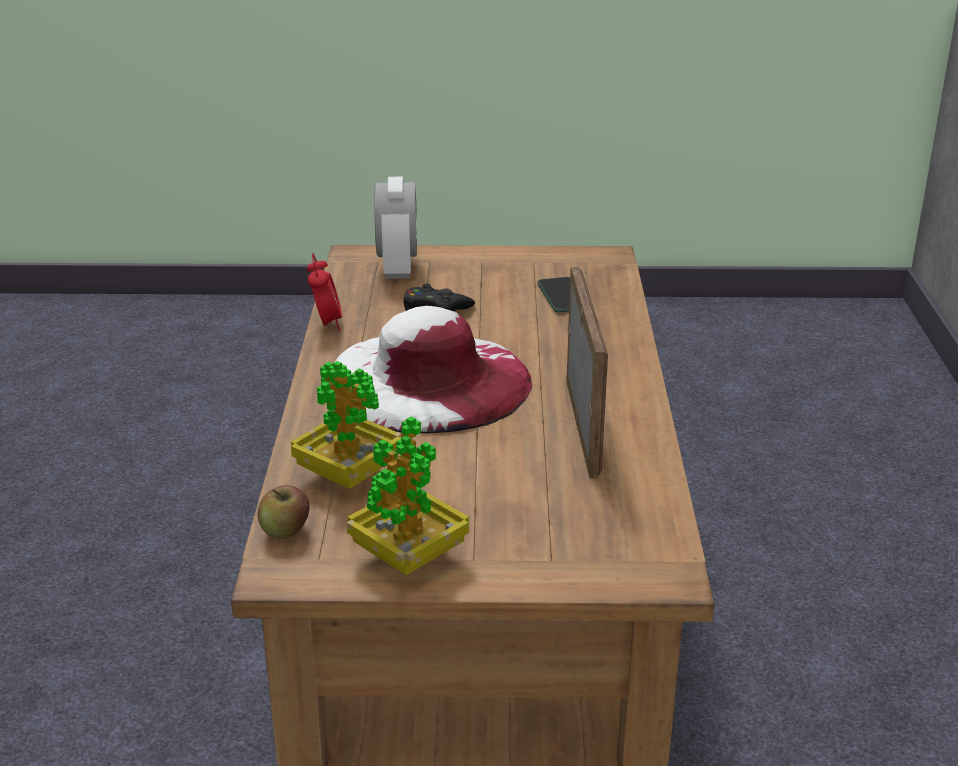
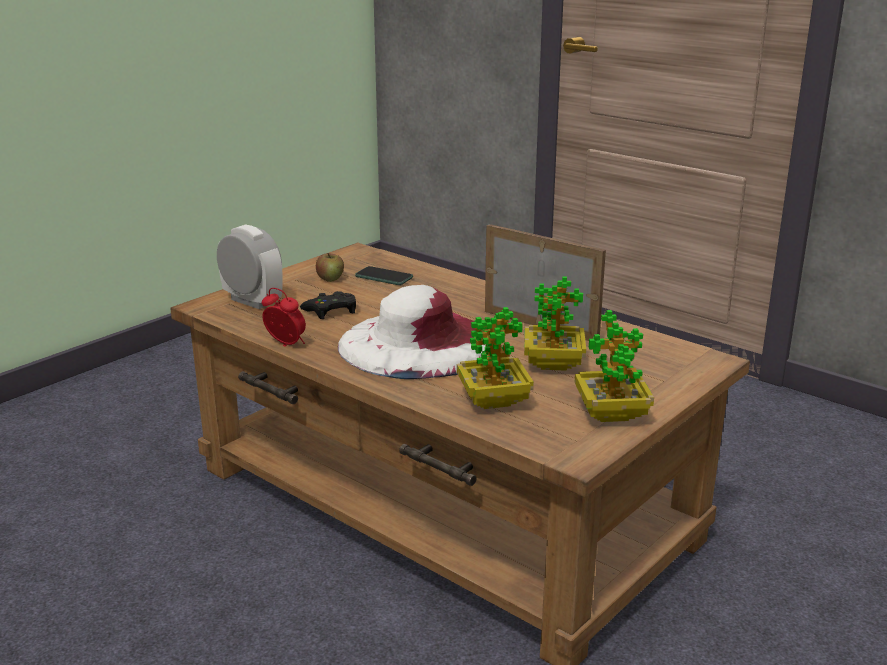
camera: 50 degrees left, 5 degrees down
apple [258,485,310,539] -> apple moved to [316,253,344,282]
none -> potted plant [524,276,586,371]

